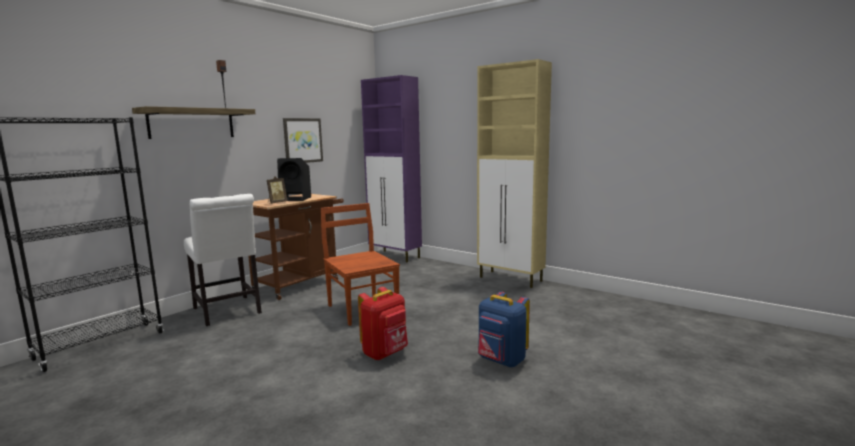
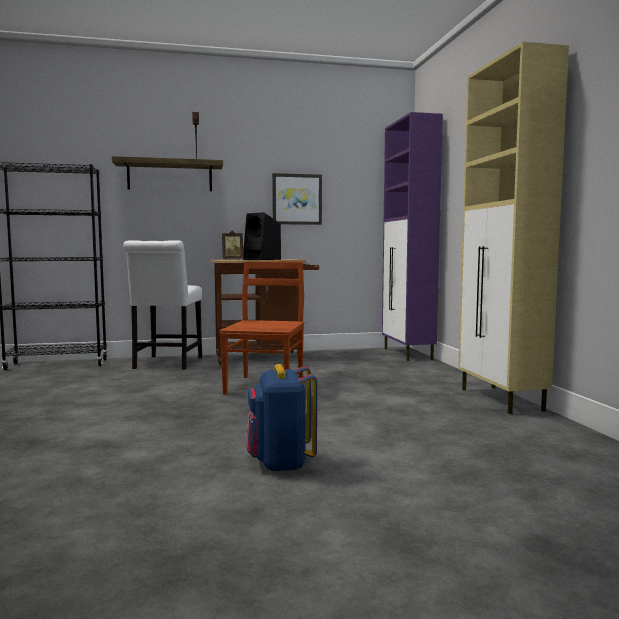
camera: 40 degrees right, 5 degrees down
red backpack [358,287,408,360] -> none

